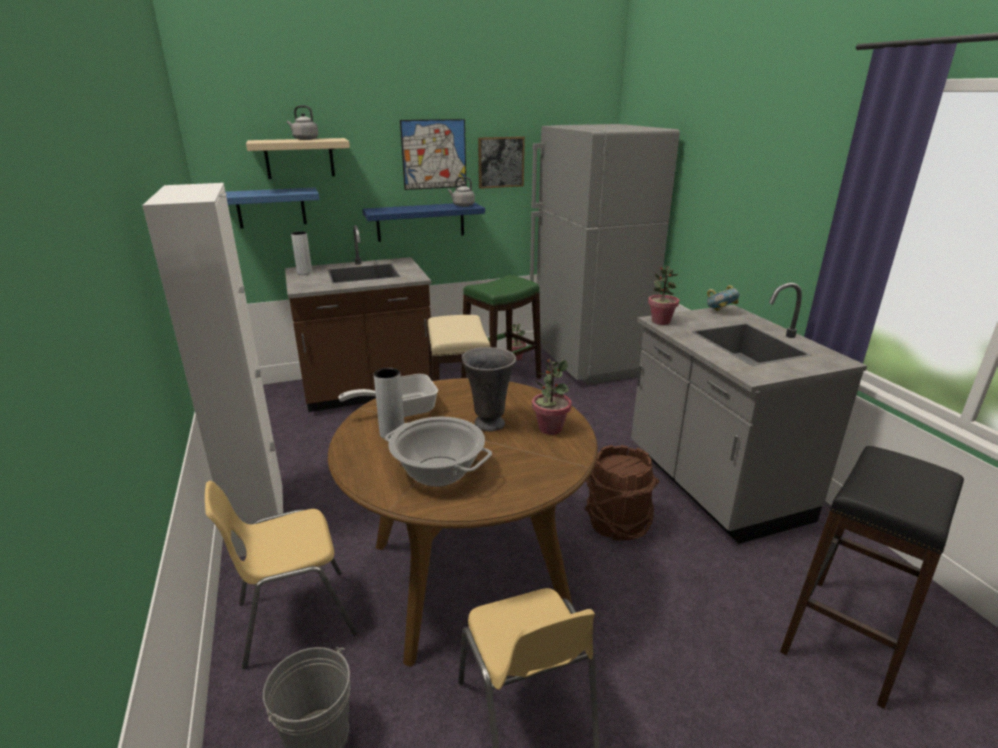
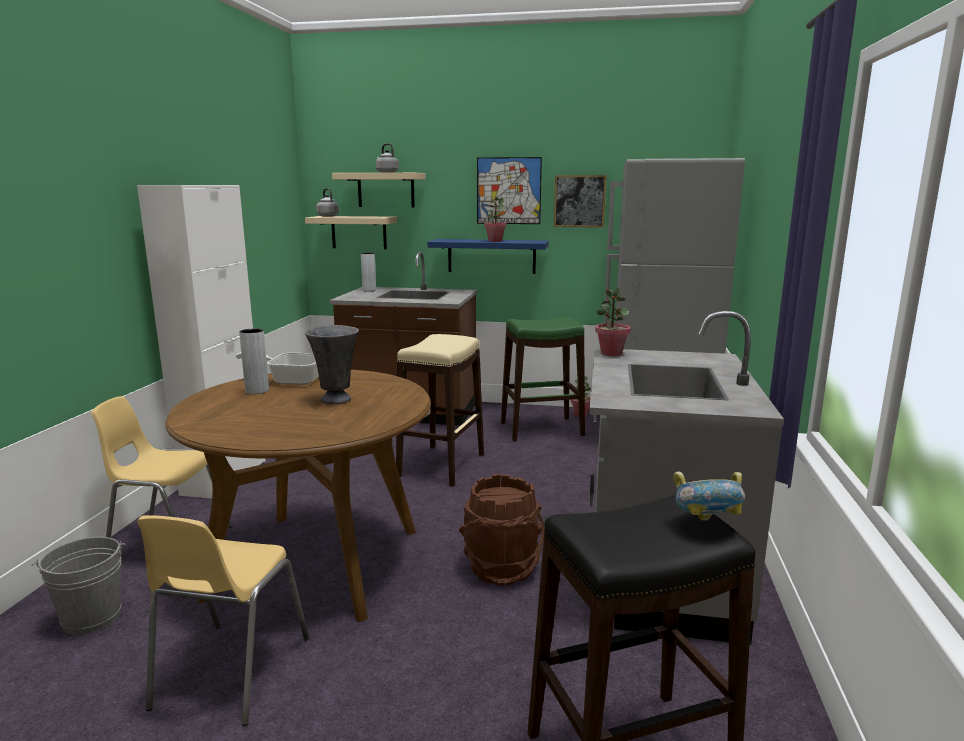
camera: 30 degrees right, 10 degrees down
blue shelf [226,187,319,228] -> beige shelf [305,216,397,249]
cooking pot [385,417,492,487] -> none
grey kettle [448,177,475,207] -> grey kettle moved to [316,188,339,217]
potted plant [532,359,572,435] -> potted plant moved to [484,197,507,242]
bowl [707,285,739,311] -> bowl moved to [673,471,745,521]

